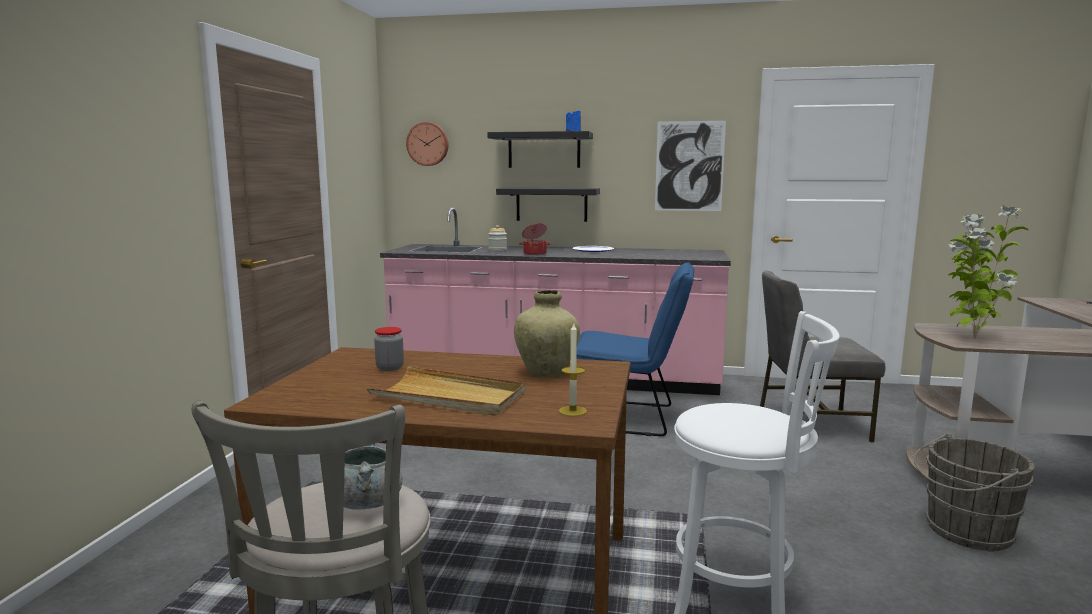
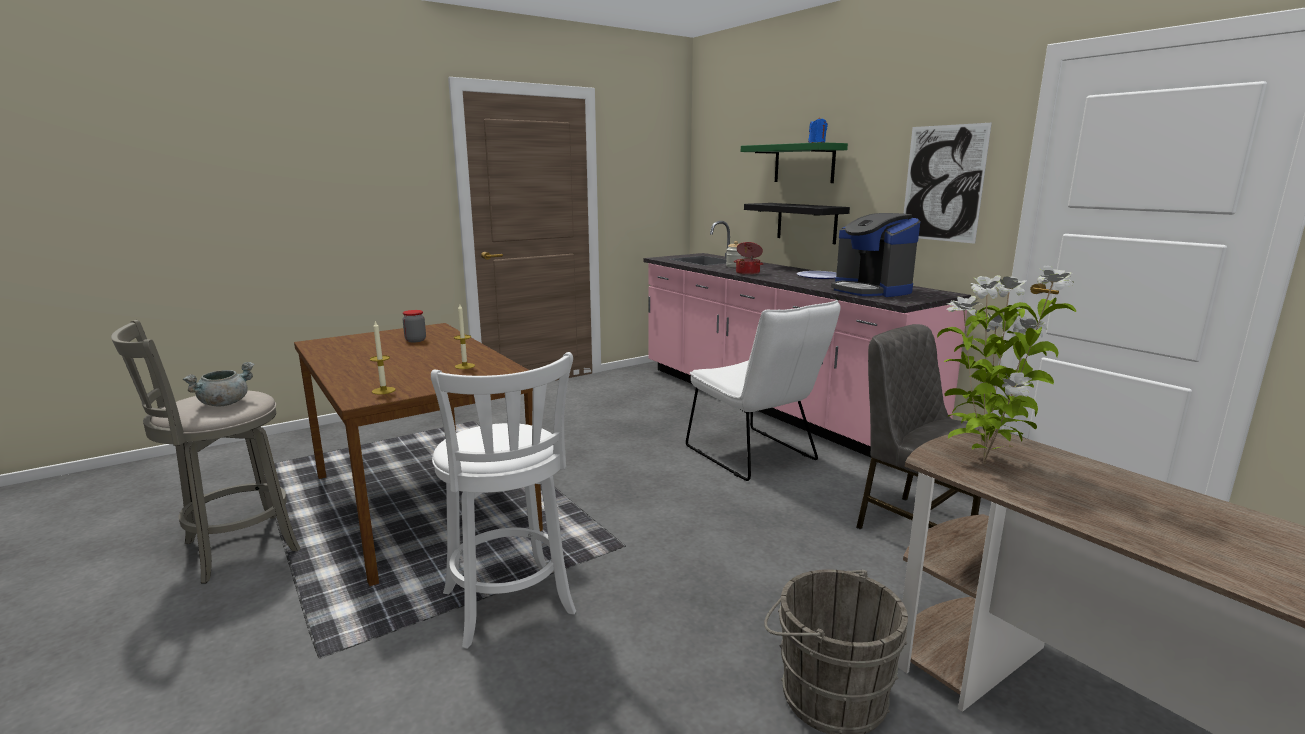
camera: 45 degrees right, 5 degrees up
beige tray [367,367,525,416] -> none
wall clock [406,122,448,166] -> none
black shelf [487,131,593,168] -> green shelf [741,142,848,183]
beige vase [514,290,580,377] -> candle [454,304,475,369]
blue chair [576,262,694,436] -> white chair [686,300,841,481]
none -> coffee machine [831,213,920,297]

